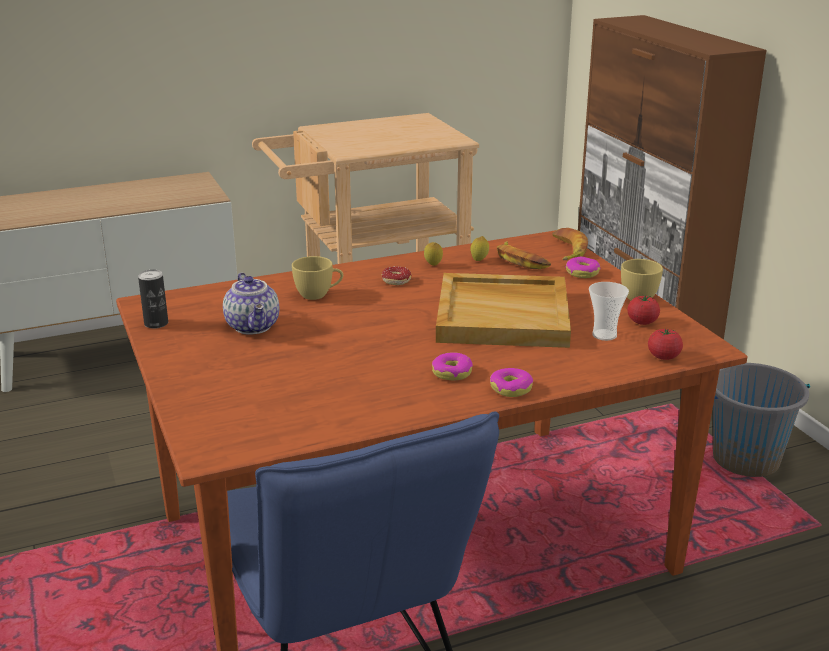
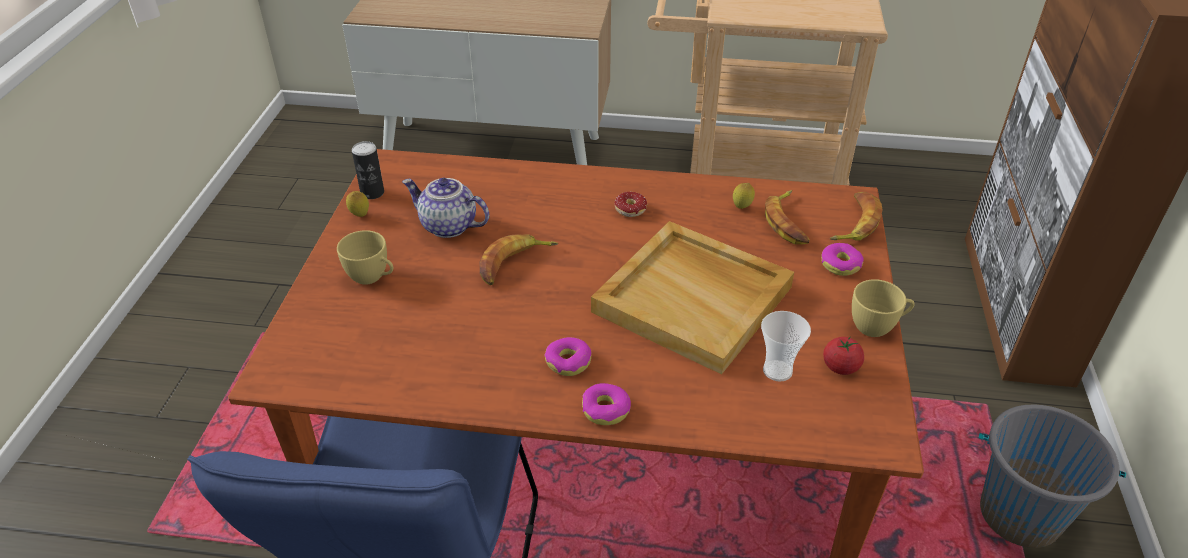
camera: 30 degrees right, 15 degrees up
teapot [223,273,279,335] -> teapot turned 105 degrees clockwise [402,178,489,238]
yellow cup [292,256,343,300] -> yellow cup moved to [337,230,393,285]
lemon [424,242,443,266] -> lemon moved to [346,191,369,217]
tomato [648,329,683,360] -> none
none -> banana [480,234,558,285]

